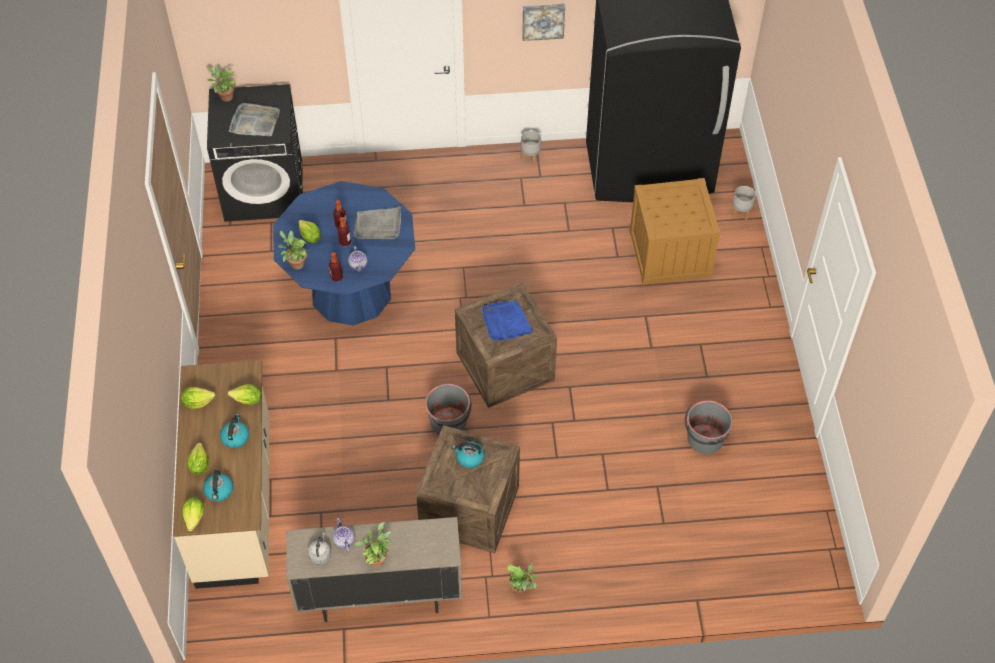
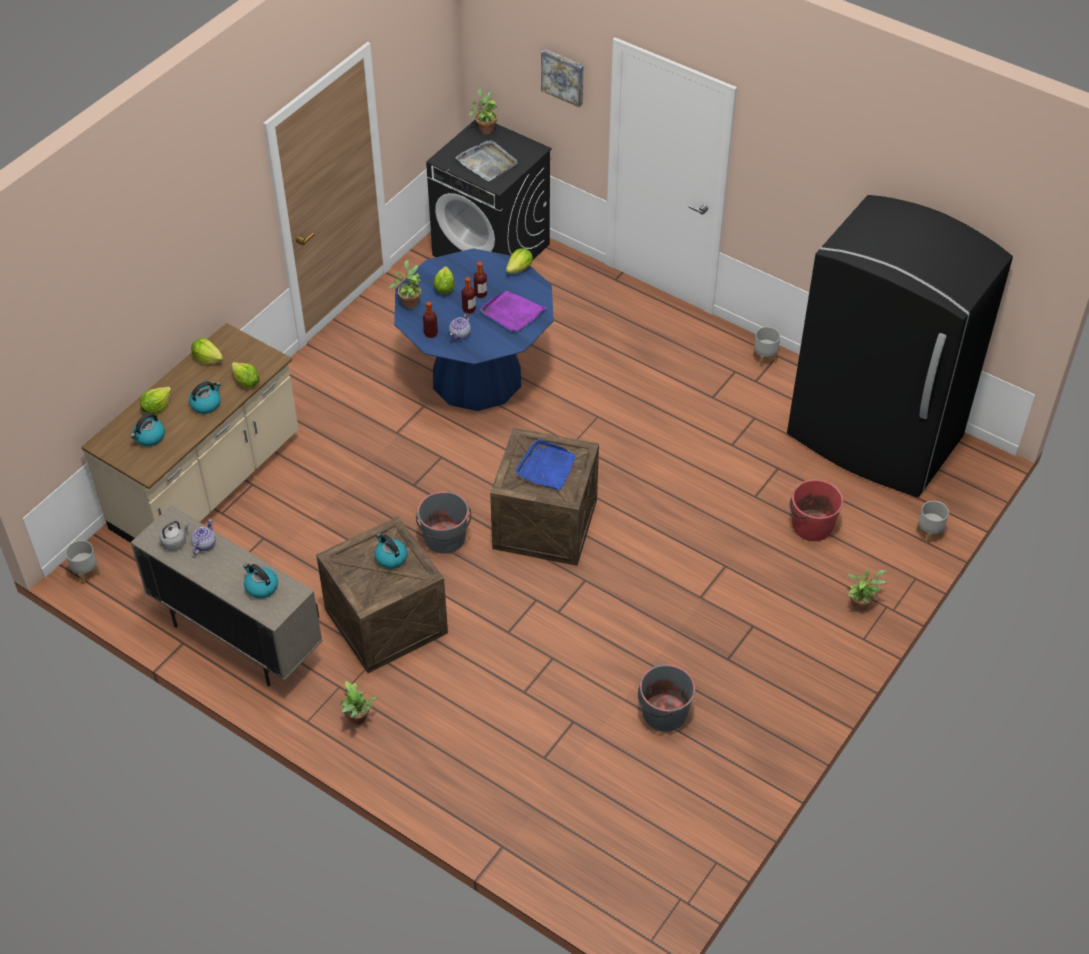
camera: 40 degrees right, 5 degrees down
lettuce [182,497,204,531] -> lettuce moved to [506,248,533,274]
grey tray [354,206,401,239] -> purple tray [480,291,547,332]
potted plant [354,522,392,568] -> potted plant moved to [847,570,887,611]
picture [522,3,565,41] -> picture moved to [541,49,584,108]
crate [629,178,721,285] -> red bucket [790,479,844,541]
none -> grey planter [65,540,100,584]
none -> kettle [243,563,278,599]

